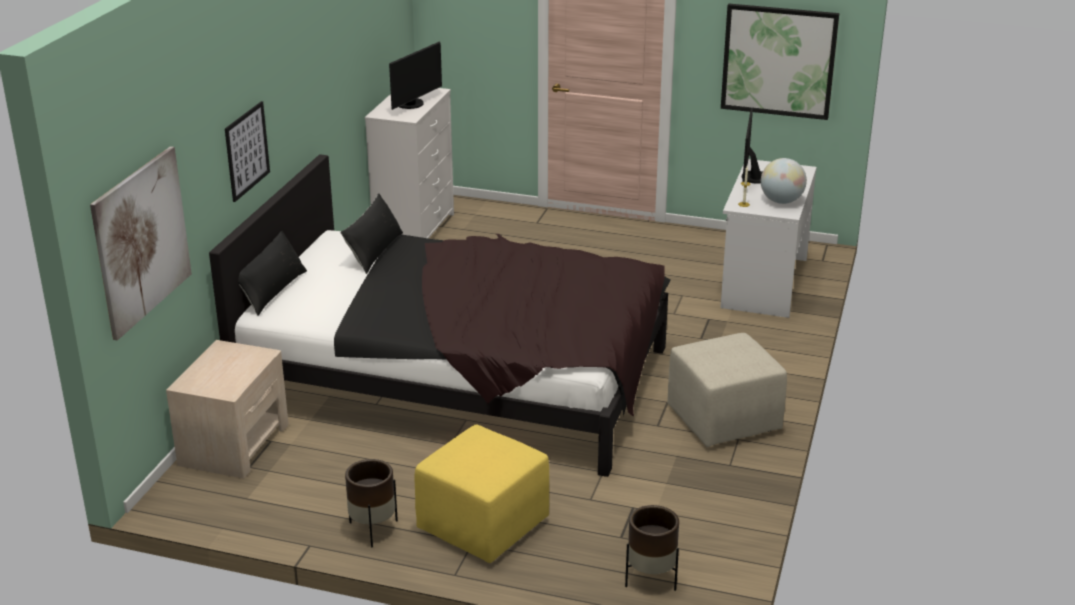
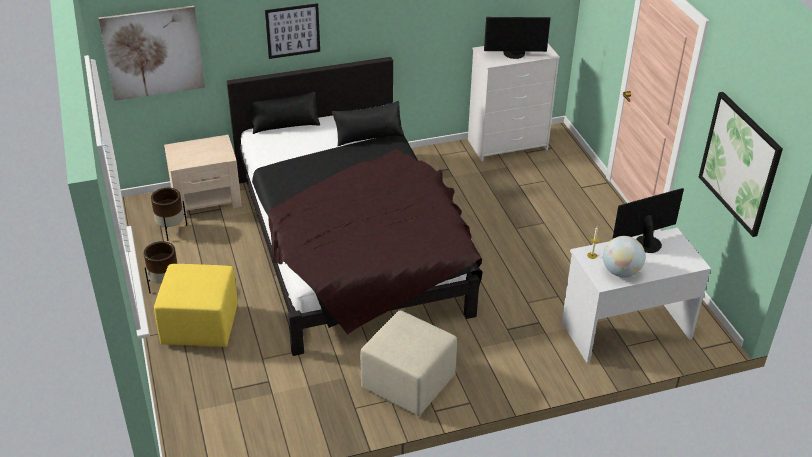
camera: 55 degrees right, 10 degrees up
brown planter [625,505,679,591] -> brown planter moved to [151,188,187,241]

